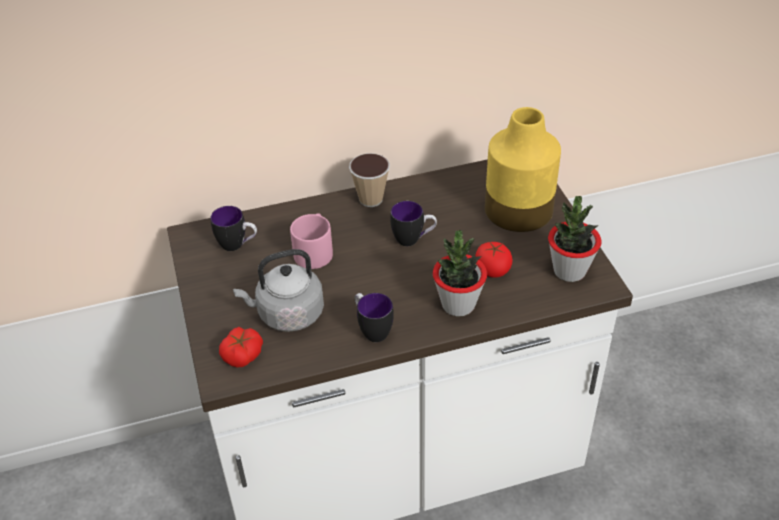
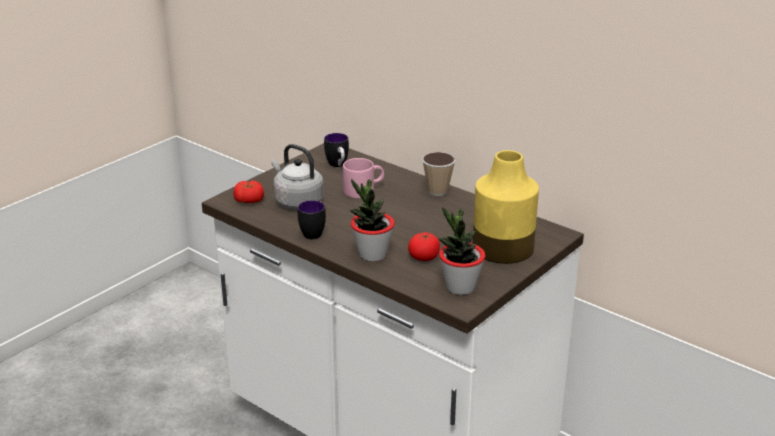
camera: 55 degrees right, 15 degrees down
mug [390,201,437,246] -> none

